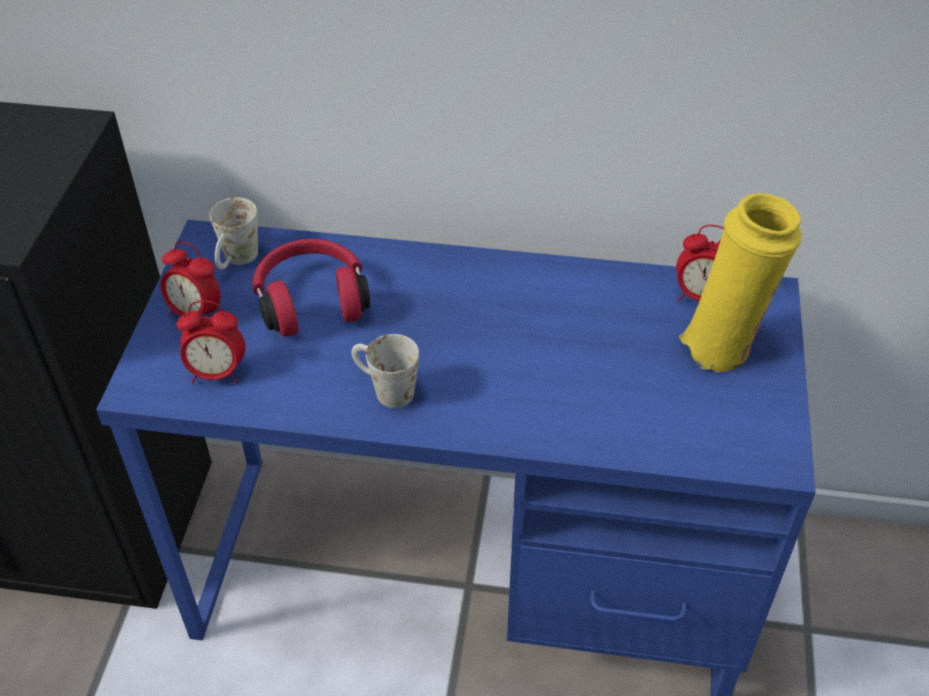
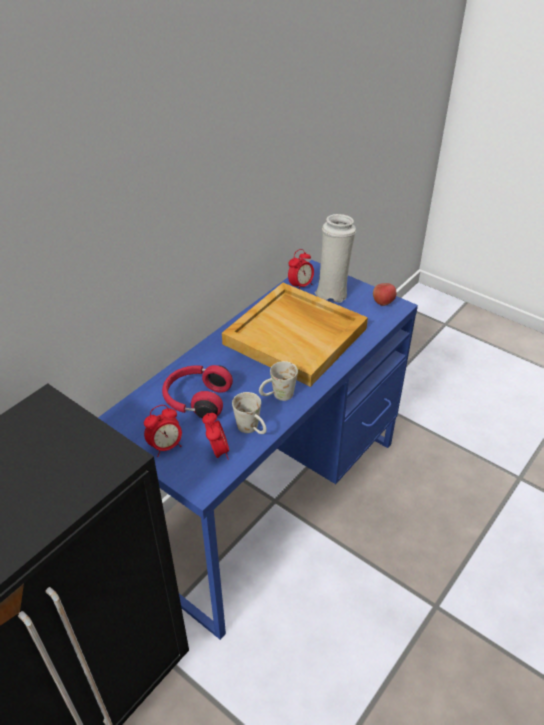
camera: 60 degrees left, 5 degrees down
alarm clock [177,301,245,384] -> alarm clock turned 45 degrees counterclockwise [202,413,229,460]
white mug [210,197,258,270] -> white mug moved to [232,392,267,434]
yellow vase [679,193,802,372] -> white vase [314,214,356,303]
none -> beige tray [222,283,368,387]
none -> apple [373,283,397,306]

